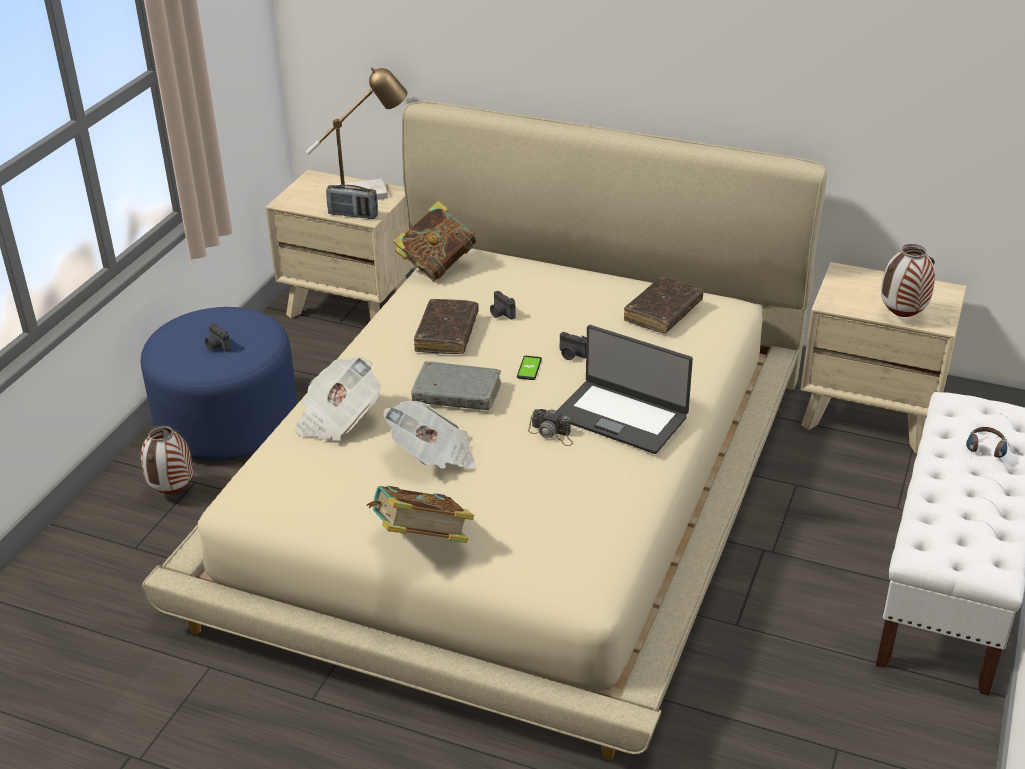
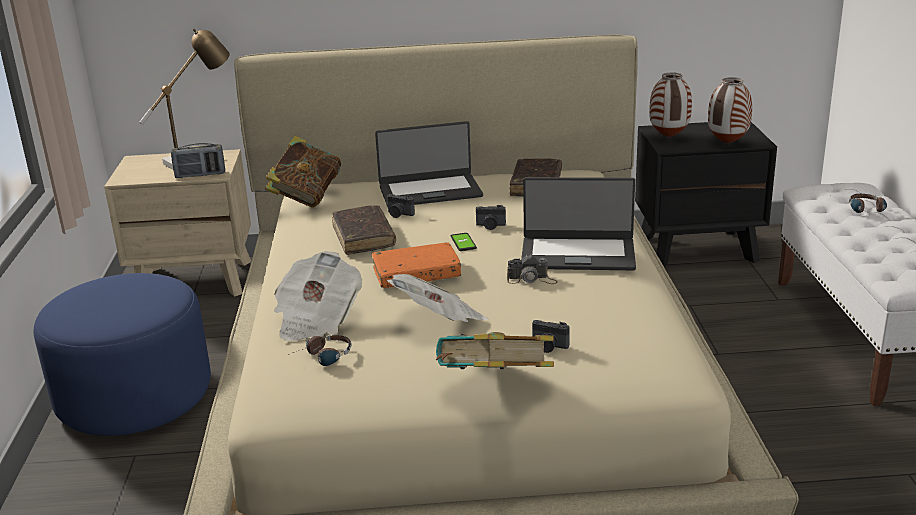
camera: 25 degrees left, 10 degrees down
vase [141,425,193,494] -> vase moved to [649,72,692,137]
camera [205,323,231,352] -> camera moved to [532,320,570,353]
grey book [411,361,501,410] -> orange book [372,242,461,288]
beige nightstand [800,262,966,453] -> black nightstand [635,122,777,268]
none -> headphones [288,335,352,366]
none -> laptop [375,121,483,207]

